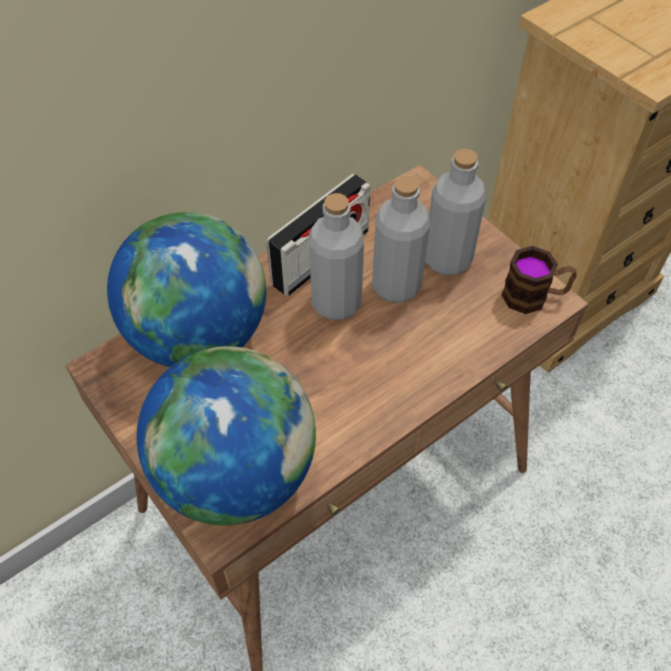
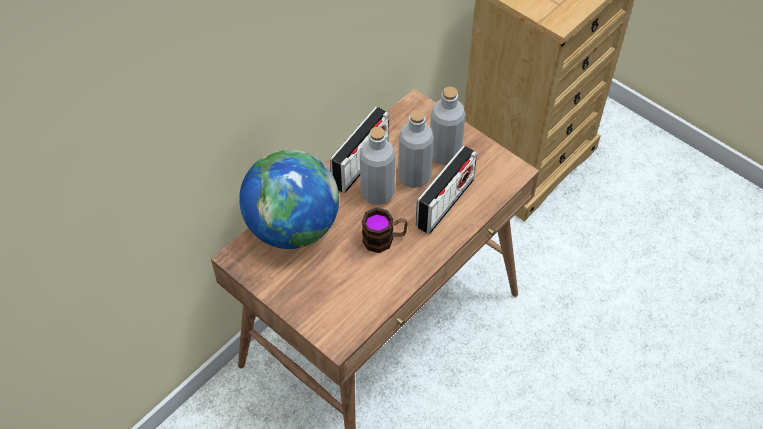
camera: 10 degrees left, 0 degrees up
globe [137,346,316,526] -> none
mug [502,246,577,314] -> mug moved to [362,208,408,253]
none -> radio [416,145,477,234]

